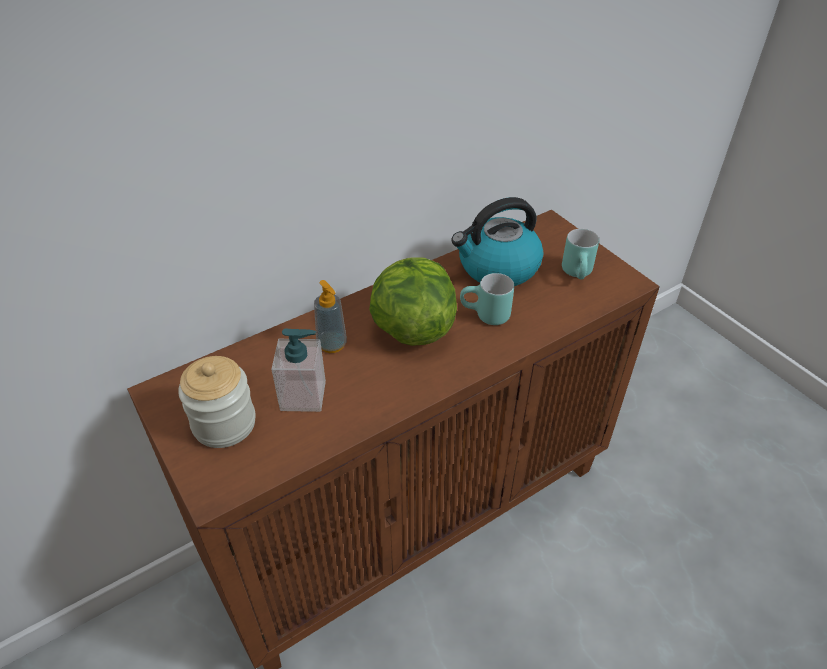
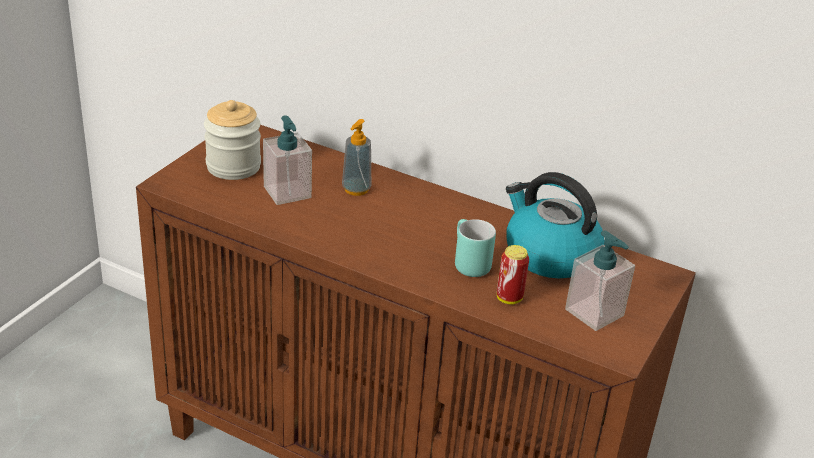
camera: 60 degrees right, 10 degrees down
lettuce [369,257,457,346] -> none
turquoise mug [562,229,599,279] -> soap dispenser [565,230,635,331]
none -> can [497,245,529,305]

